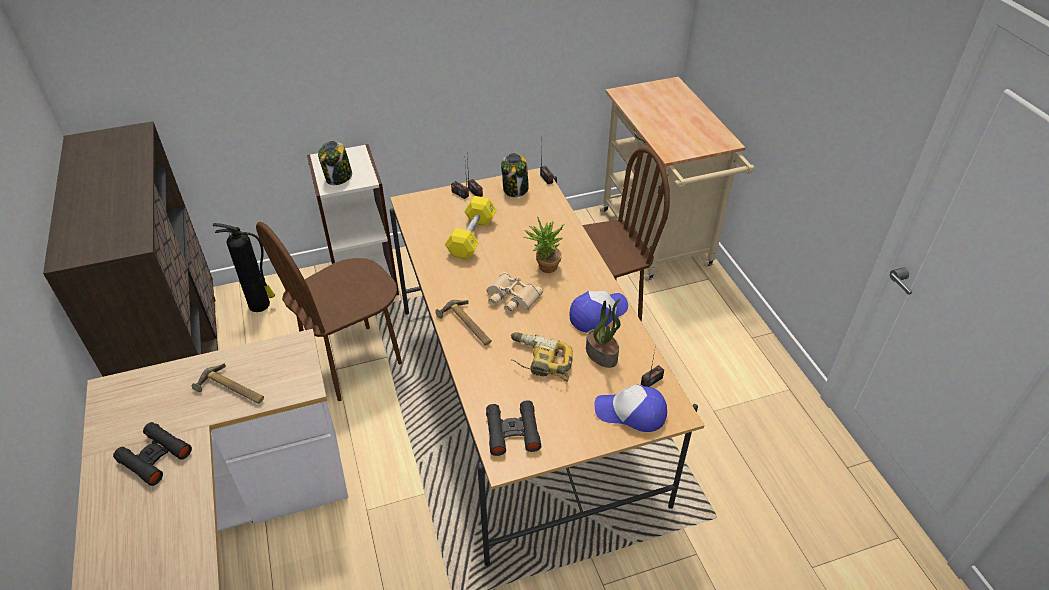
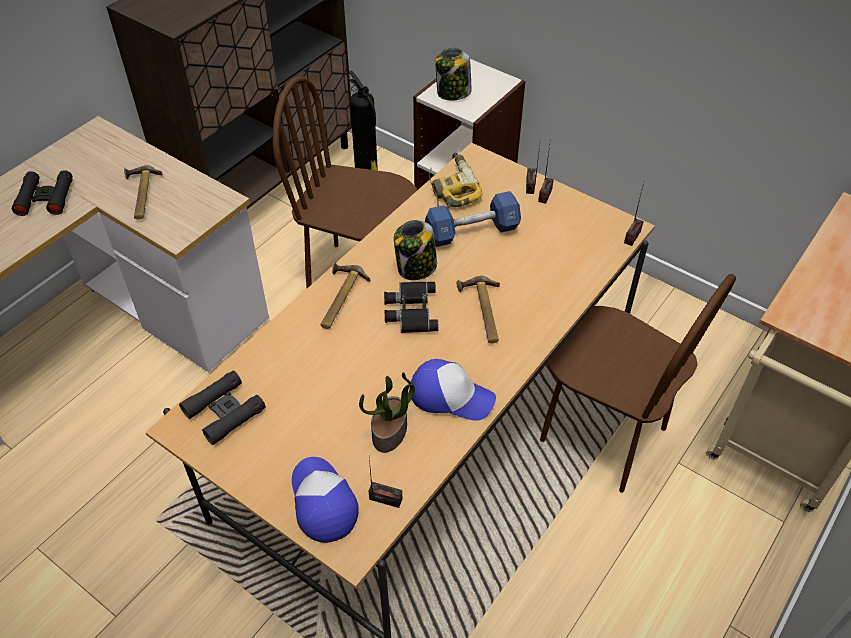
camera: 55 degrees right, 5 degrees up
yellow dumbbell [445,196,497,260] -> blue dumbbell [425,191,521,247]
beige binoculars [487,272,543,314] -> black binoculars [384,281,439,333]
jar [501,153,529,197] -> jar moved to [394,220,437,280]
power drill [511,332,573,382] -> power drill moved to [429,155,482,209]
potted plant [523,216,564,273] -> hammer [457,275,500,343]

